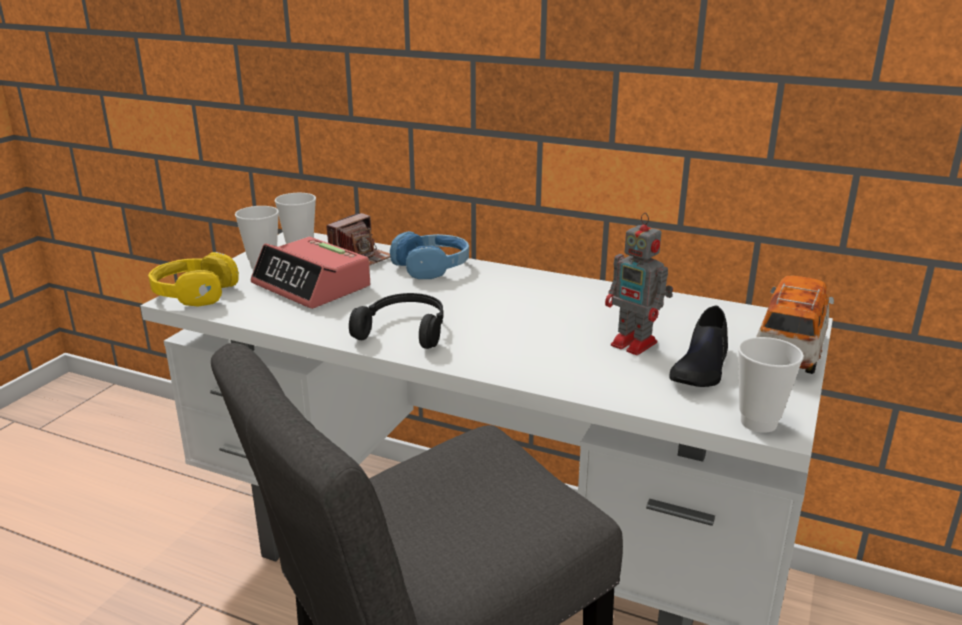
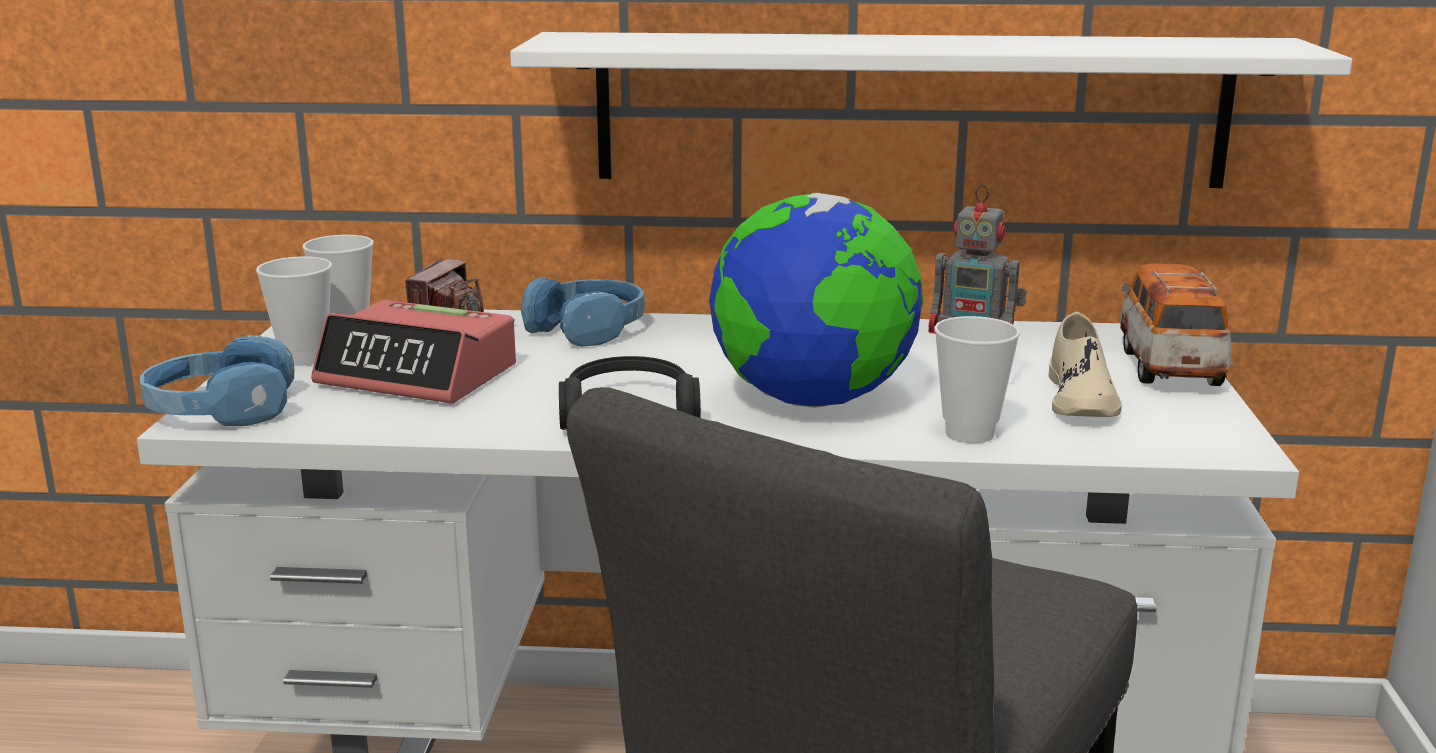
camera: 20 degrees left, 5 degrees down
yellow headphones [148,252,239,306] -> blue headphones [140,335,294,426]
black shoe [669,305,728,387] -> beige shoe [1049,312,1122,417]
cup [738,337,804,433] -> cup moved to [934,316,1020,444]
none -> white shelf [510,32,1352,188]
none -> globe [709,193,923,408]

